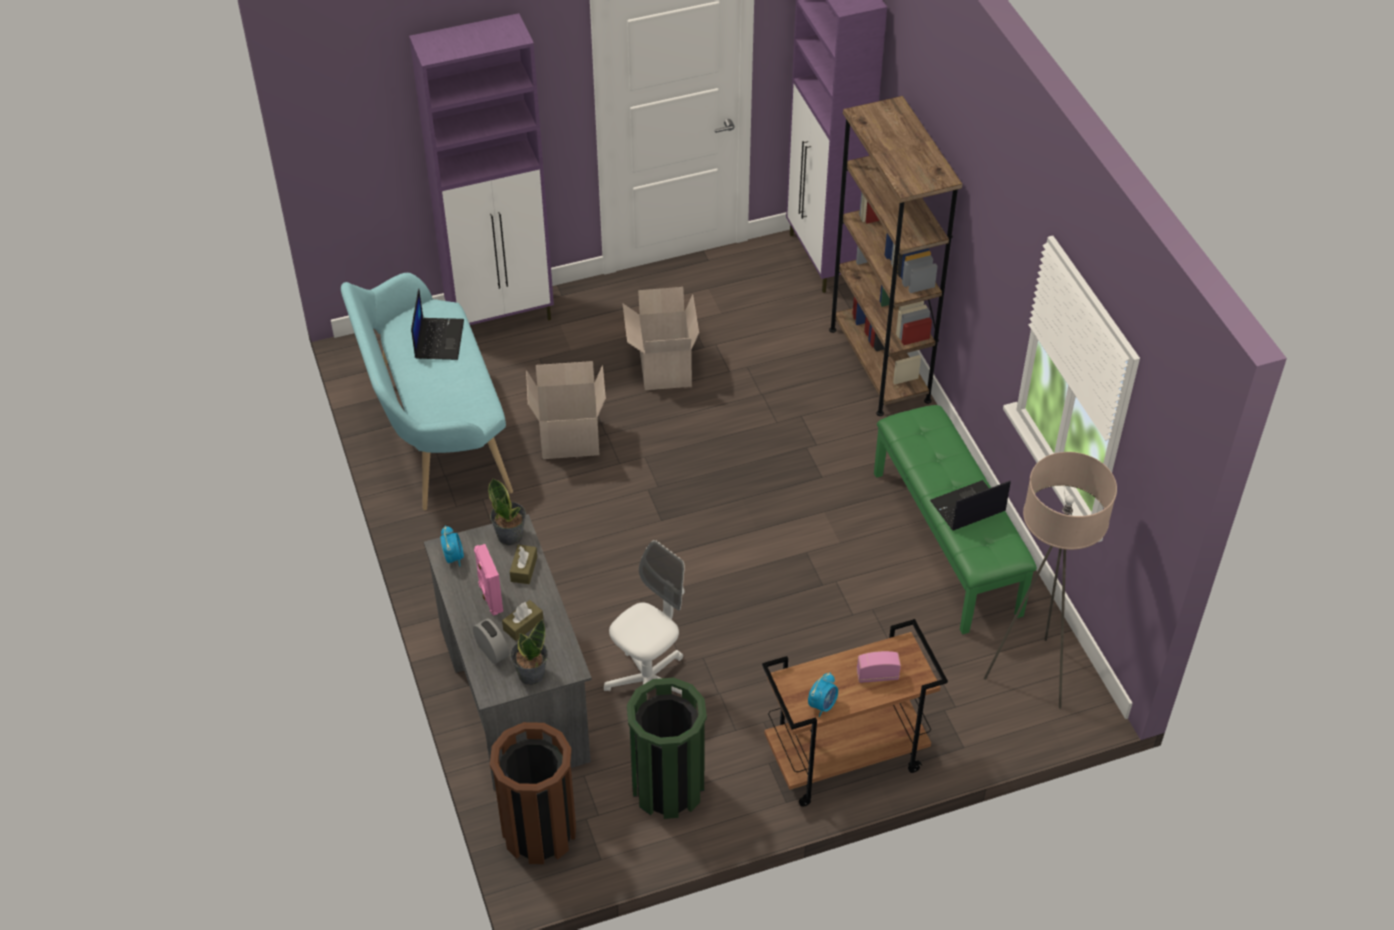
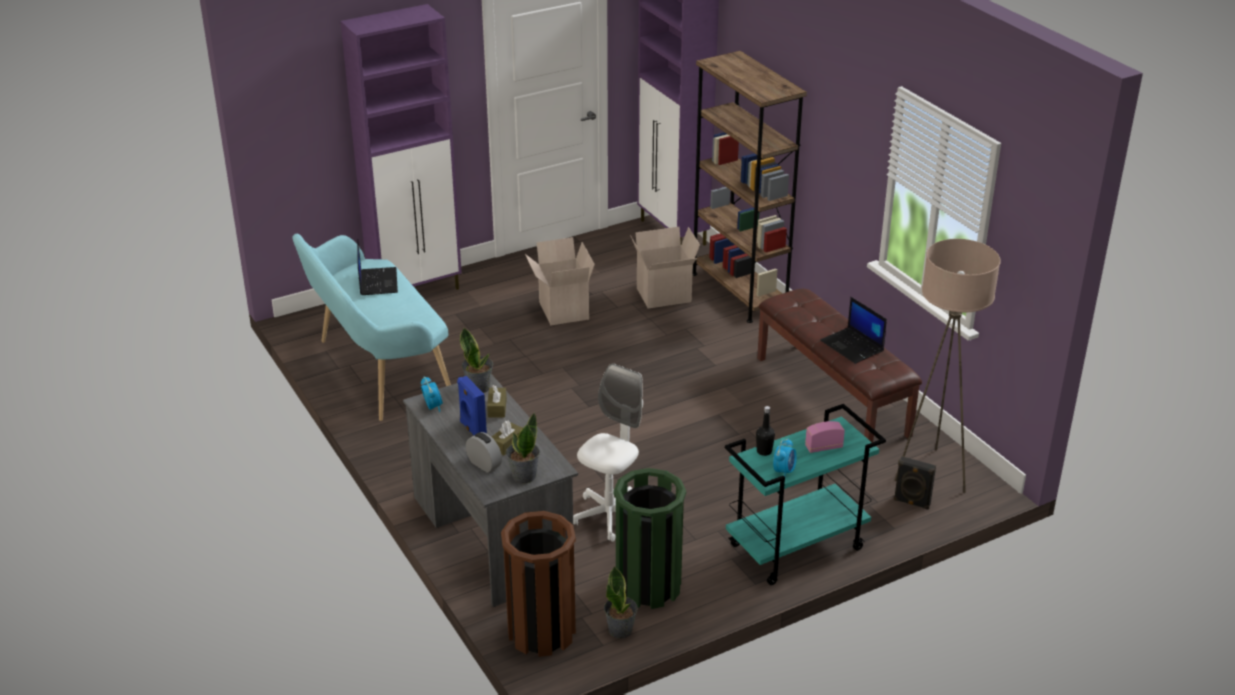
camera: 10 degrees left, 15 degrees down
pink speaker [474,544,503,615] -> blue speaker [457,376,487,435]
cardboard box [526,361,606,459] -> cardboard box moved to [630,227,700,309]
brown cart [762,619,948,807] -> turquoise cart [725,404,886,585]
green bench [874,405,1037,635] -> brown bench [757,289,922,443]
laptop [930,480,1011,531] -> laptop turned 90 degrees counterclockwise [820,297,887,364]
none -> potted plant [604,566,638,638]
none -> black bottle [756,406,775,456]
none -> black speaker [894,456,936,510]

